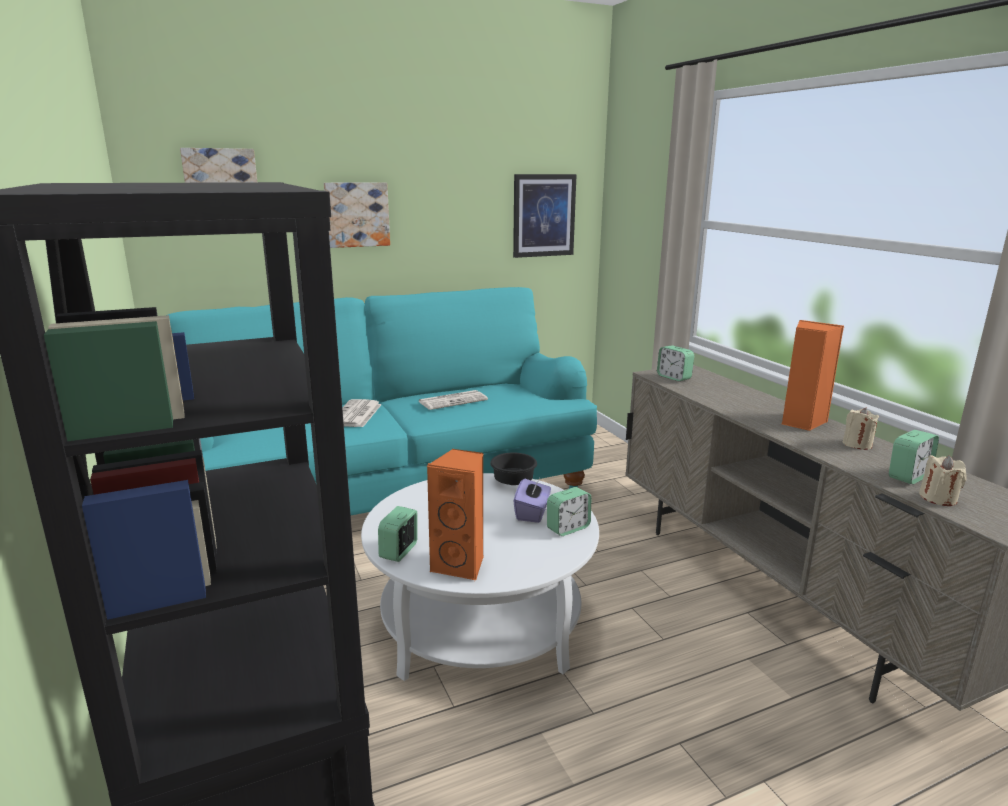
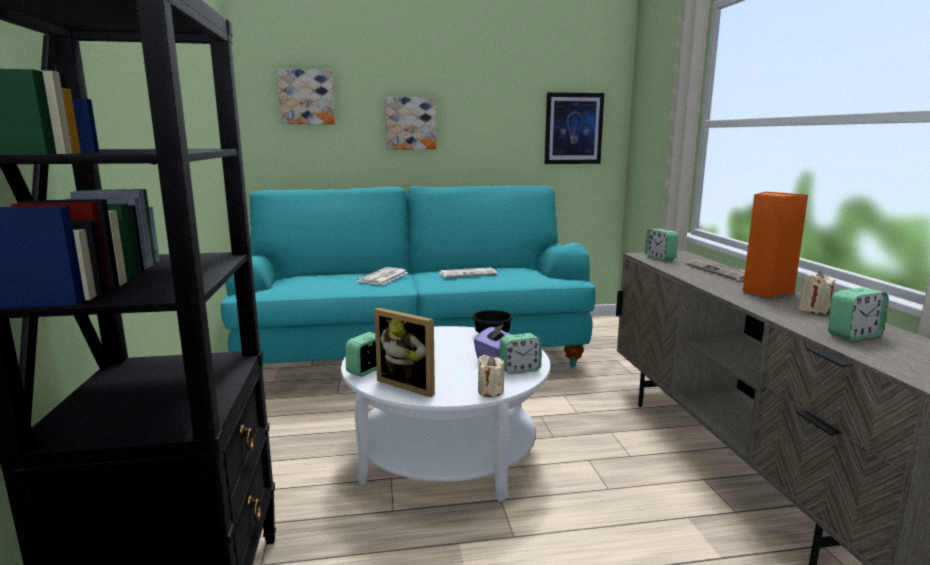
camera: 15 degrees right, 5 degrees down
orange speaker [426,448,484,581] -> picture frame [374,308,435,397]
beige candle [919,455,967,506] -> beige candle moved to [478,355,504,397]
none -> newspaper [686,260,745,281]

